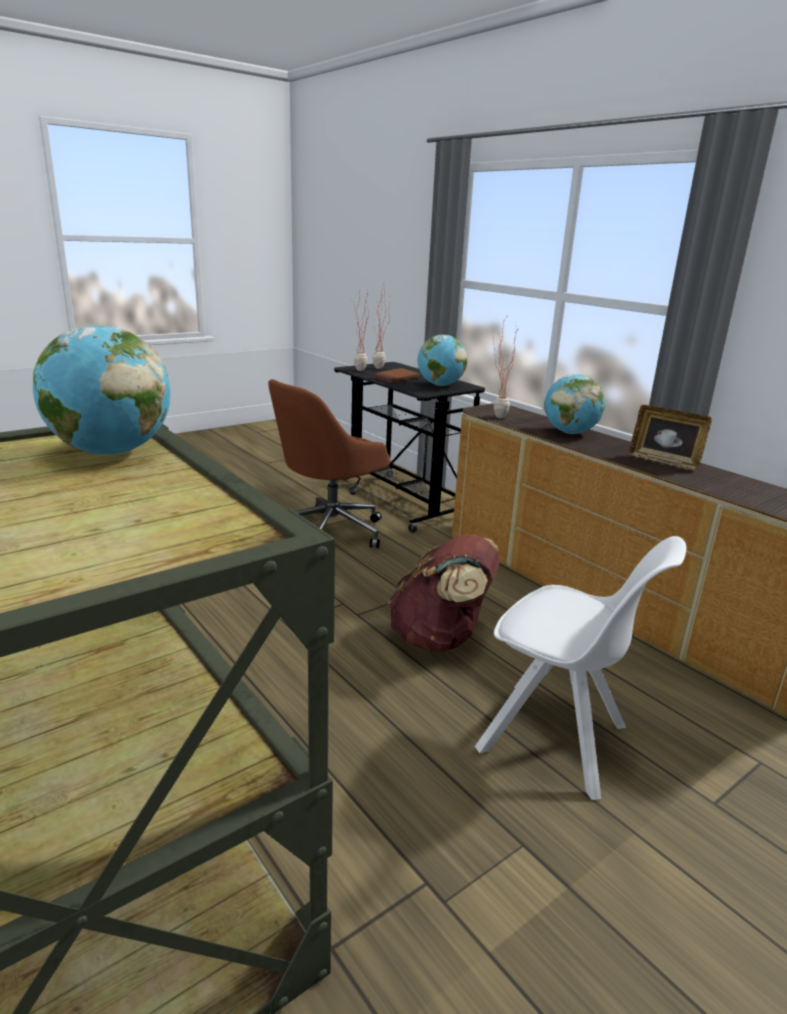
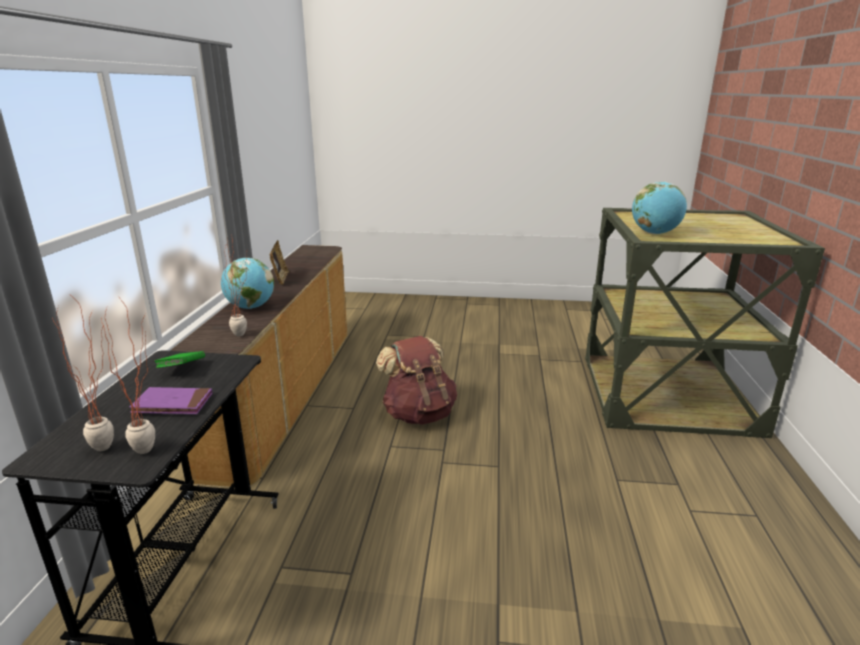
camera: 135 degrees left, 0 degrees up
brown office chair [268,379,391,549] -> none
brown book [373,368,420,383] -> purple book [129,387,212,414]
globe [418,335,468,386] -> green book [154,351,205,368]
white chair [475,536,686,800] -> none

